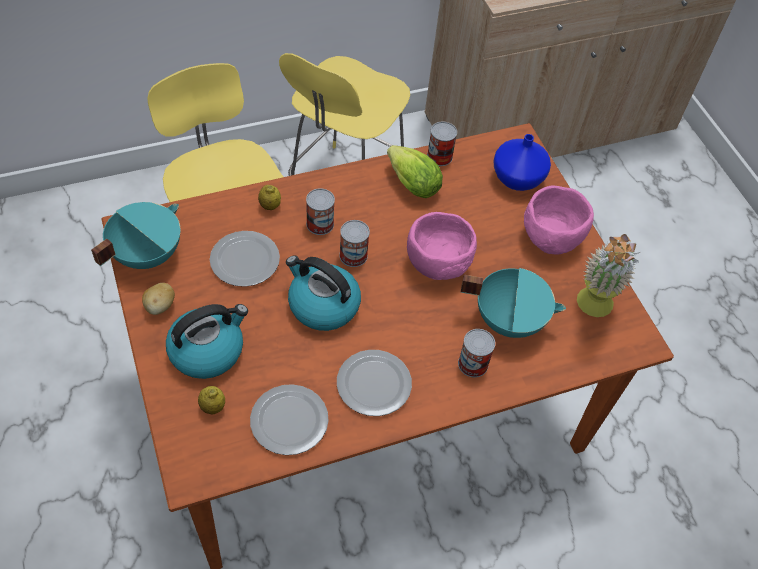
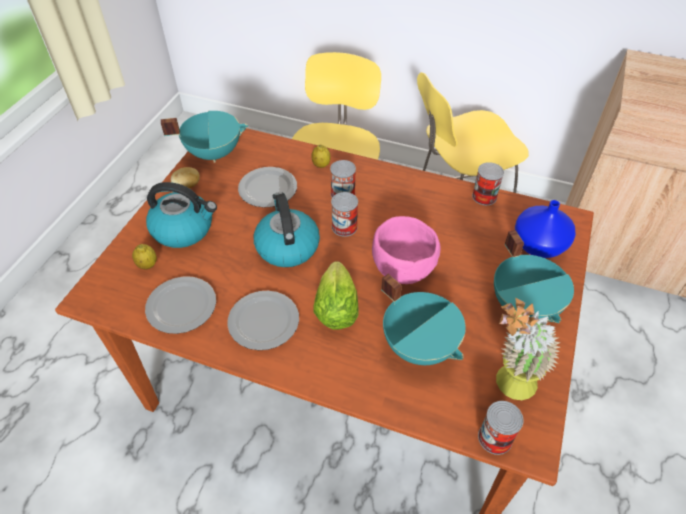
camera: 45 degrees right, 5 degrees down
lettuce [387,145,443,198] -> lettuce moved to [313,261,359,330]
can [458,329,495,377] -> can moved to [478,401,524,455]
pink bowl [524,185,594,254] -> turquoise cooking pot [494,230,574,323]

